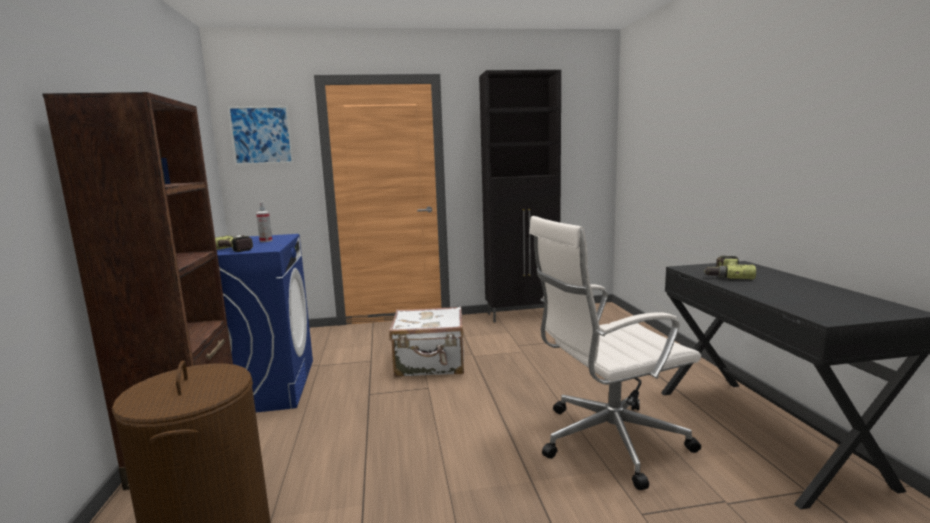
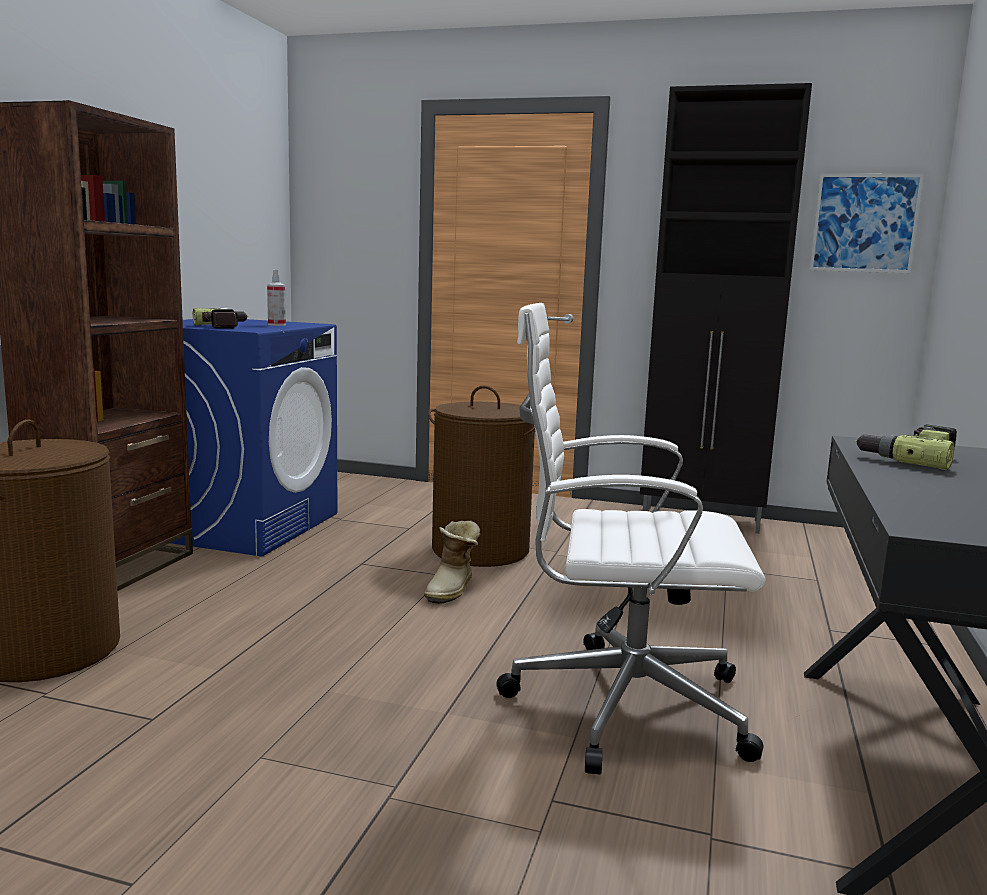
camera: 25 degrees right, 0 degrees up
picture [228,105,294,165] -> picture moved to [809,173,924,273]
white suitcase [389,306,464,377] -> brown laundry basket [428,386,535,567]
none -> boot [424,521,481,604]

